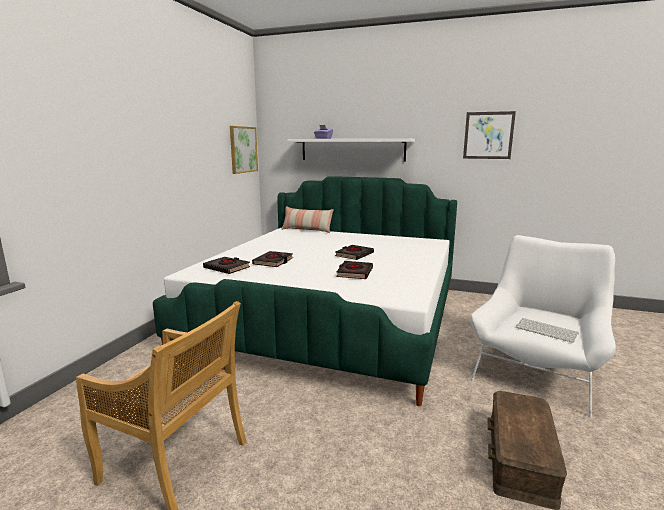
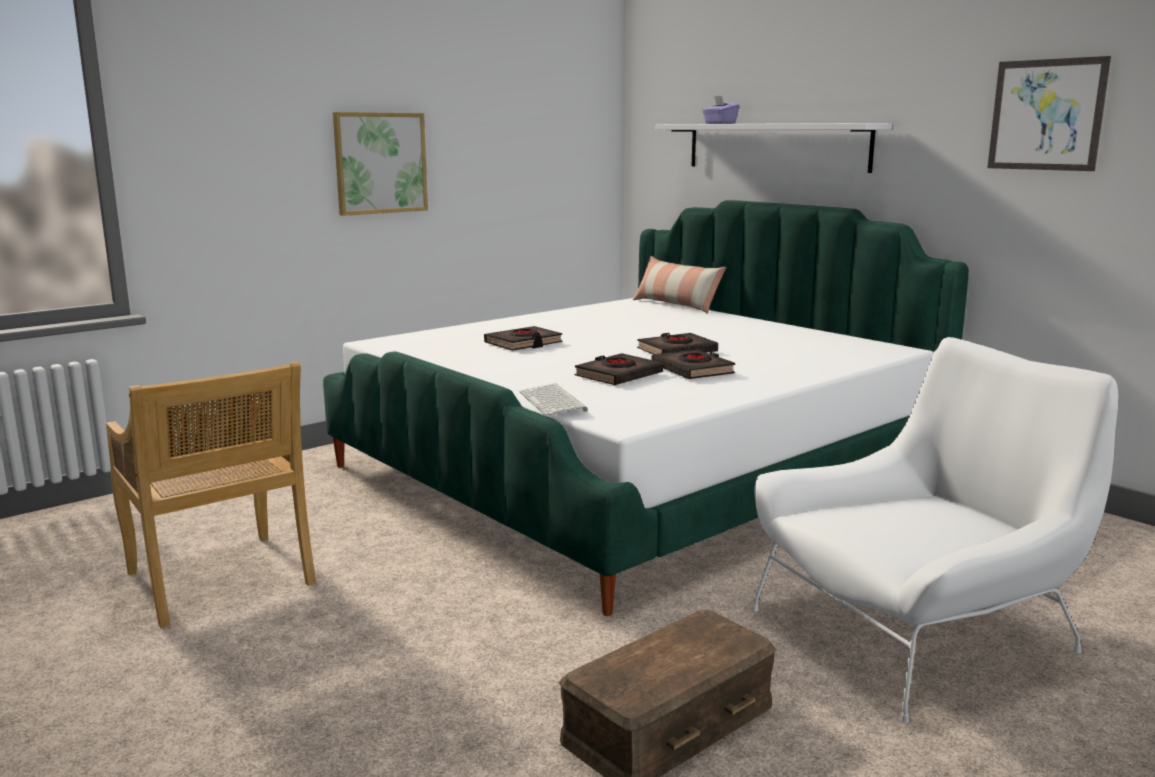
camera: 30 degrees right, 0 degrees up
black book [203,257,250,274] -> black book moved to [651,349,735,379]
picture [230,126,258,174] -> picture moved to [333,112,428,216]
keyboard [516,318,579,343] -> keyboard moved to [519,383,588,416]

